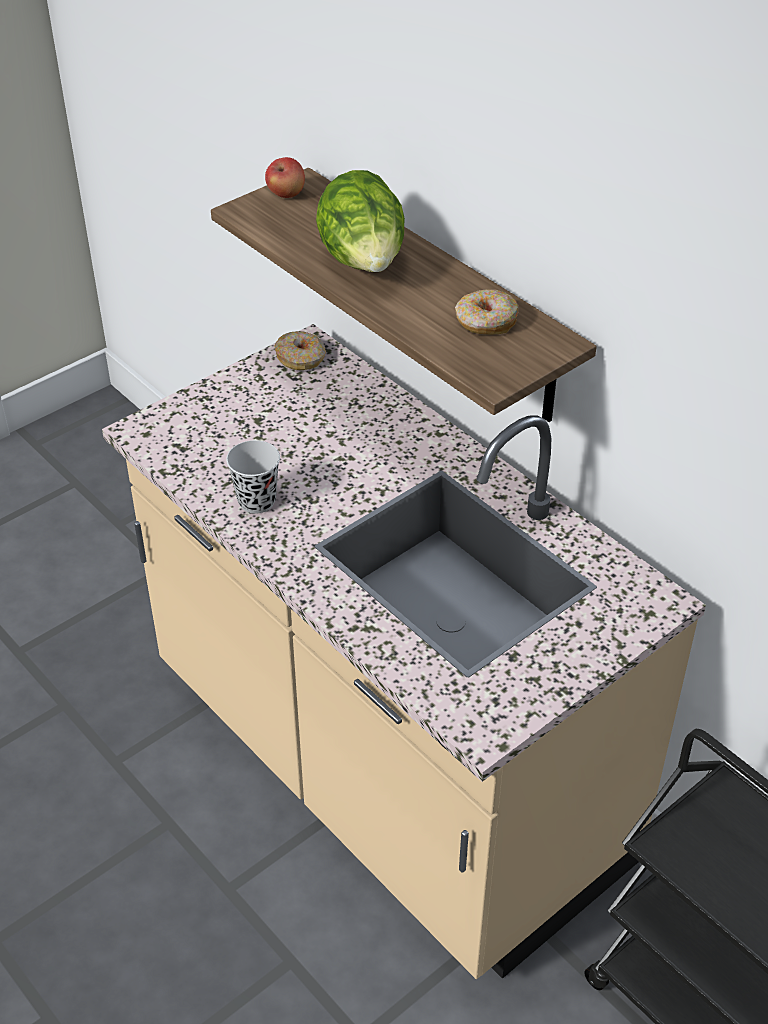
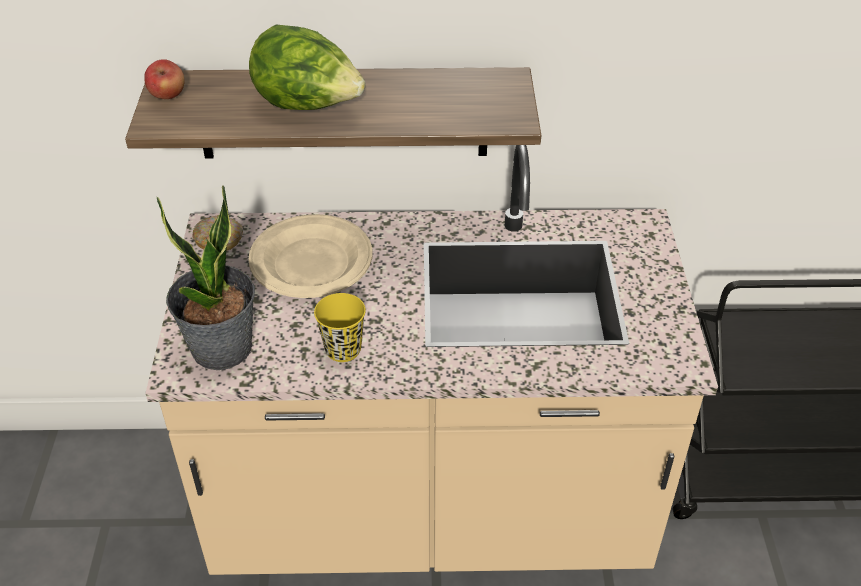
camera: 50 degrees left, 0 degrees up
black cup [226,440,280,514] -> yellow cup [314,293,366,362]
donut [455,289,519,334] -> none
none -> potted plant [157,185,255,370]
none -> beige plate [249,214,373,298]

